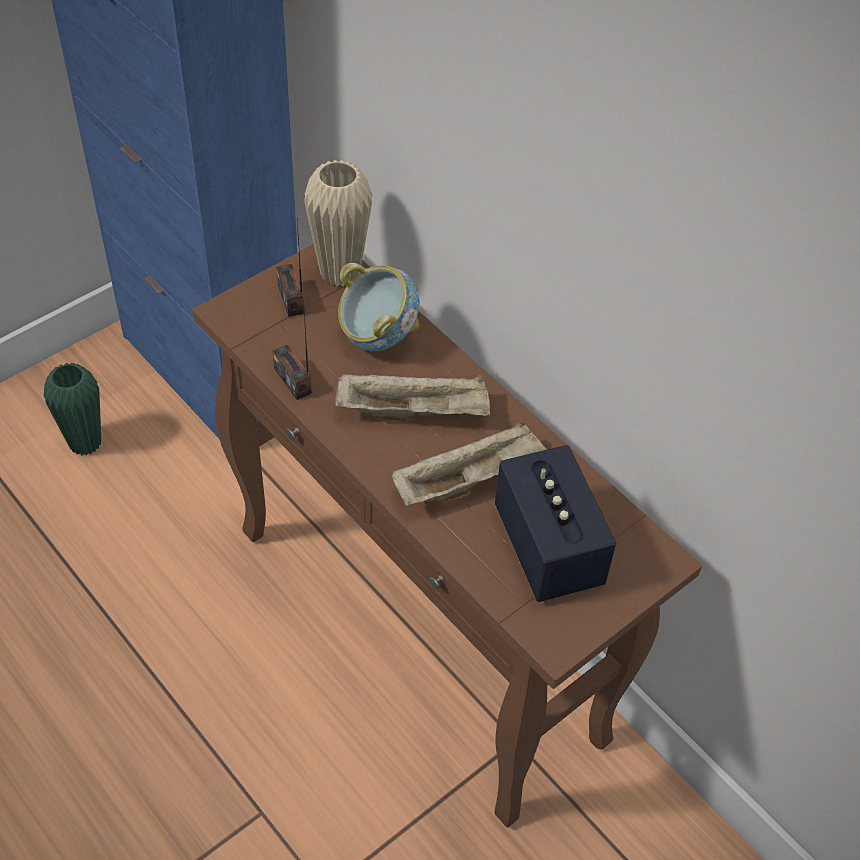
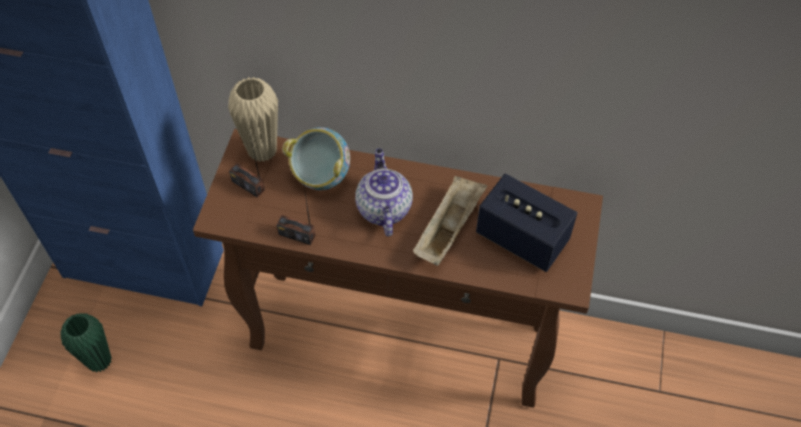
camera: 35 degrees left, 5 degrees up
beige tray [335,373,490,421] -> teapot [355,149,413,236]

